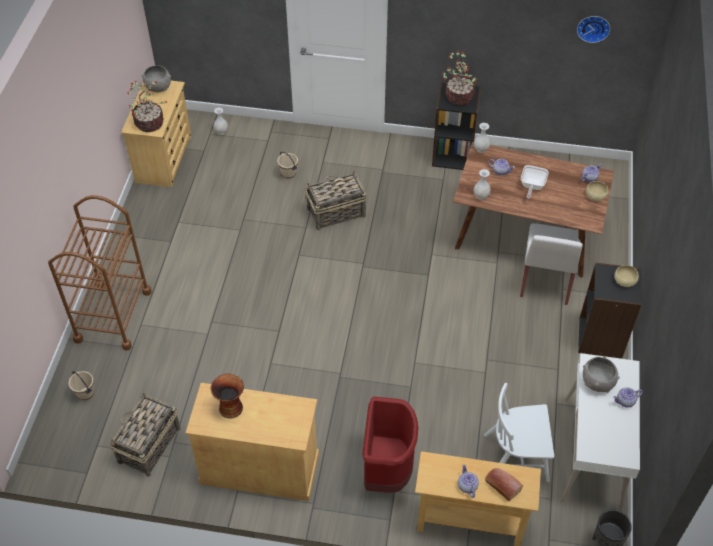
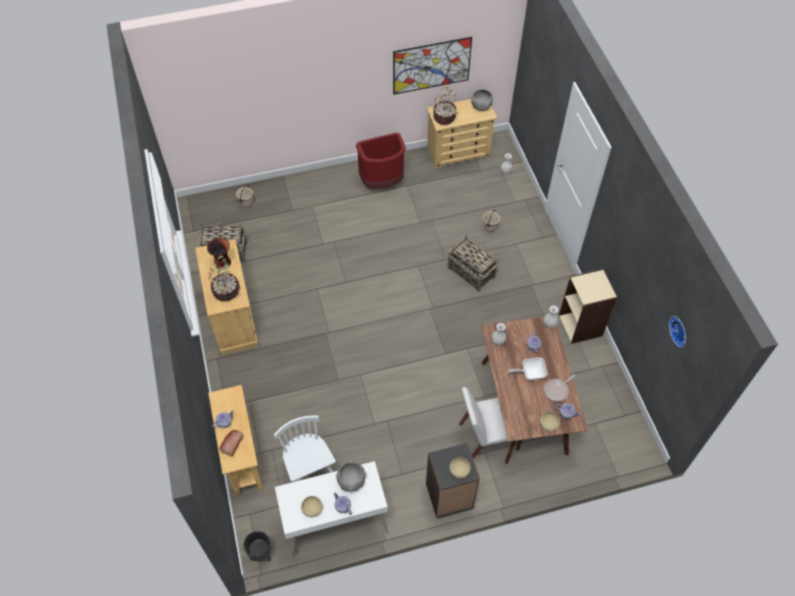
camera: 65 degrees right, 5 degrees up
brown cart [48,195,151,350] -> none
red trash can [362,397,418,493] -> red trash can moved to [356,133,406,189]
black bookcase [432,82,481,170] -> beige bookcase [559,269,617,344]
potted plant [441,50,478,105] -> potted plant moved to [208,254,240,301]
none -> beige bowl [301,496,323,517]
none -> picture [393,37,472,95]
none -> frying pan [544,374,575,401]

